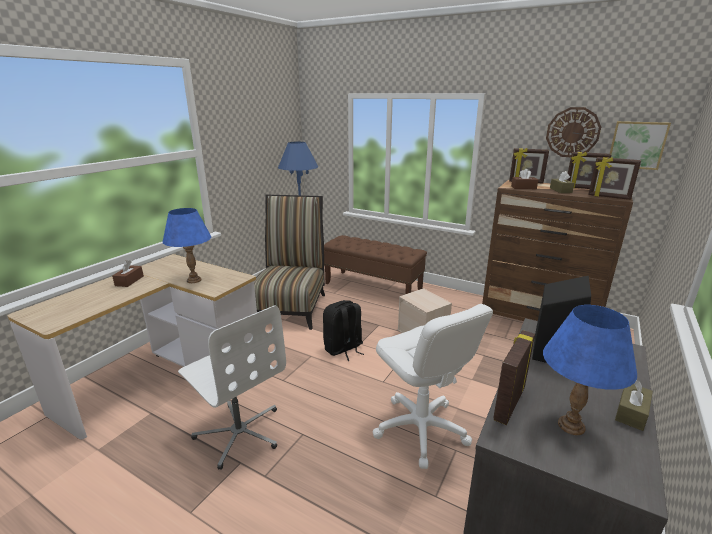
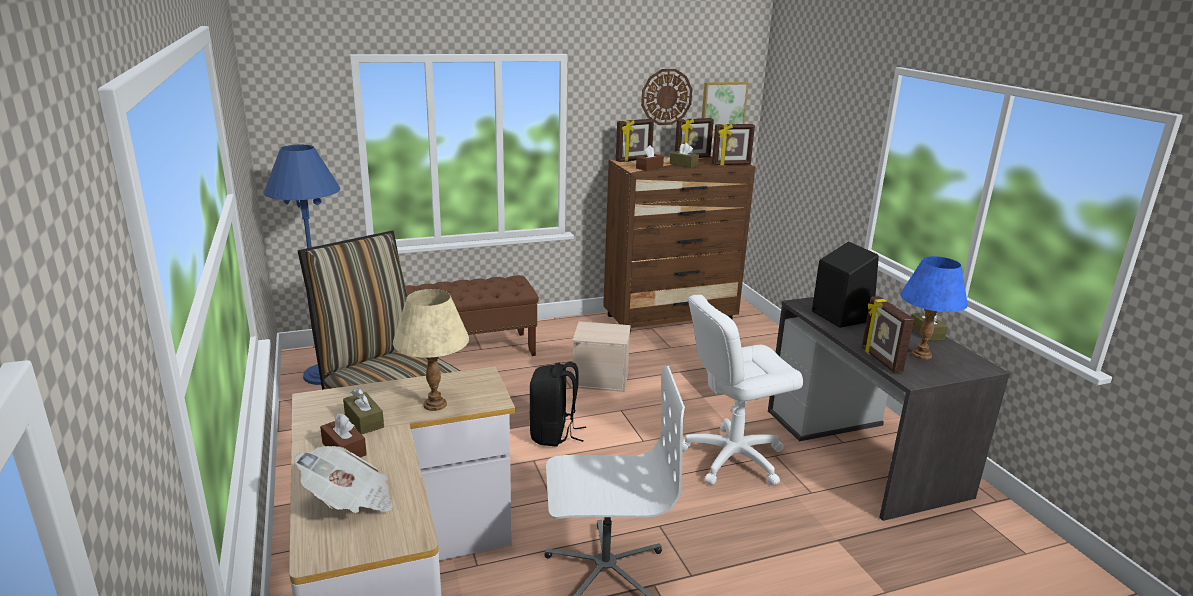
camera: 50 degrees left, 0 degrees up
blue table lamp [162,208,211,283] -> beige table lamp [393,289,469,411]
white office chair [373,304,493,469] -> white office chair turned 150 degrees clockwise [682,295,803,486]
none -> newspaper [295,446,393,513]
none -> brown tissue box [343,388,384,434]

